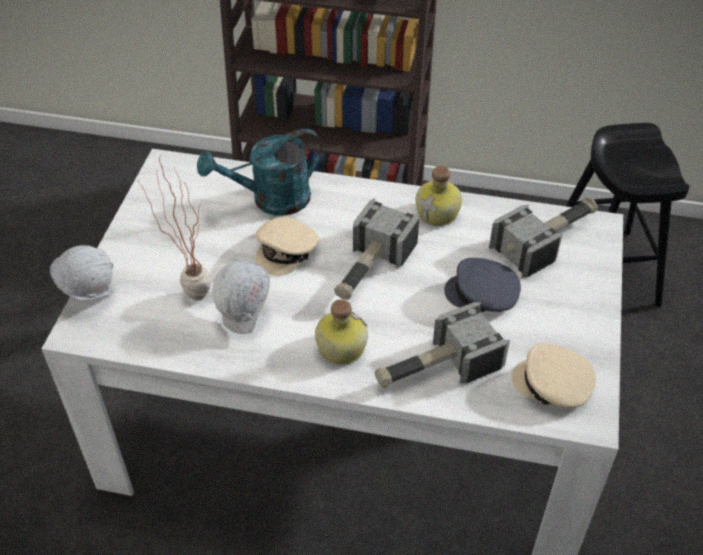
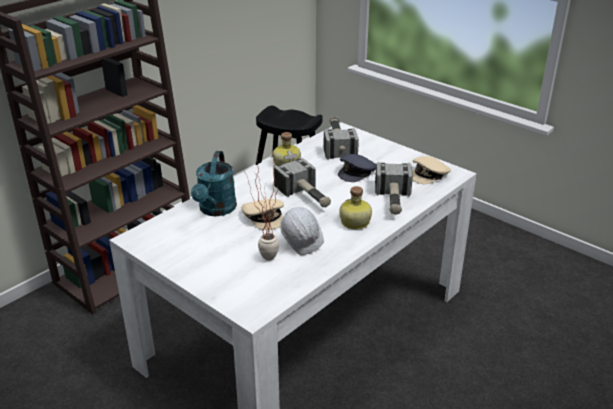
camera: 60 degrees left, 15 degrees down
white hard hat [50,245,114,300] -> none

